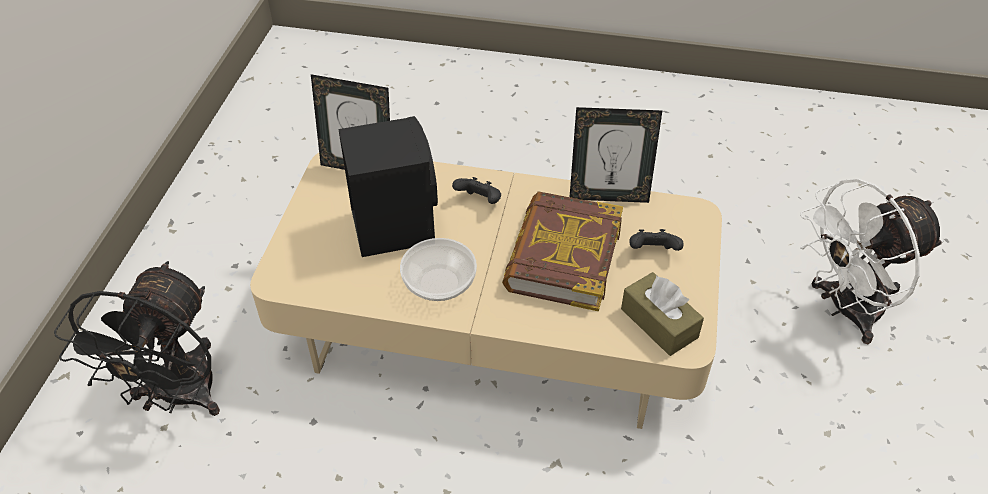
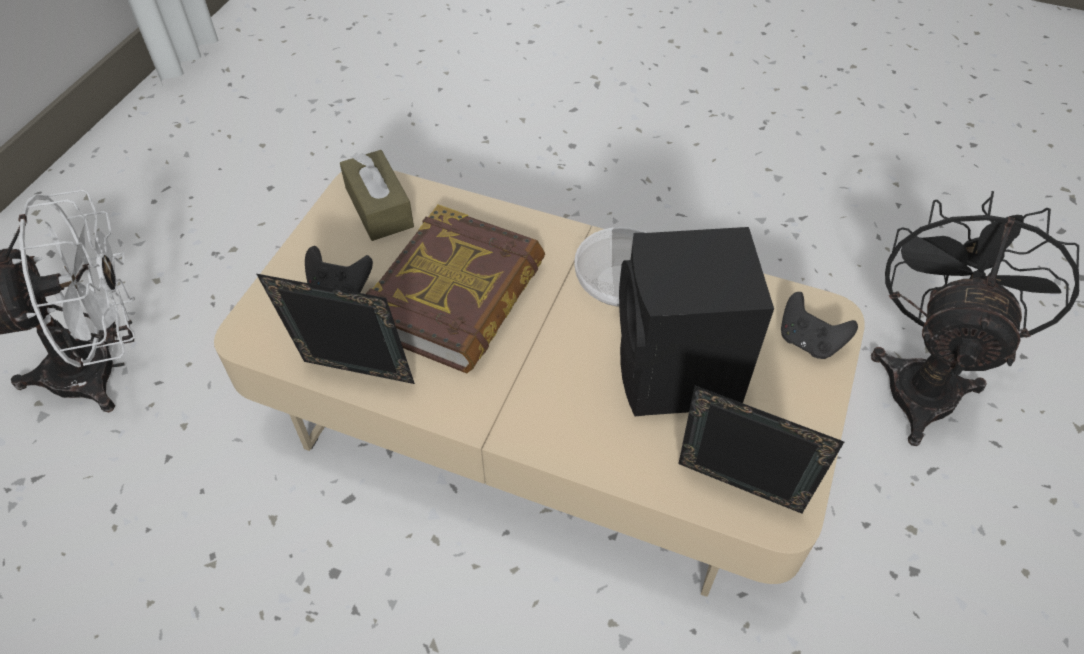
camera: 170 degrees left, 5 degrees up
black game controller [452,177,501,204] -> black game controller moved to [781,292,858,359]

